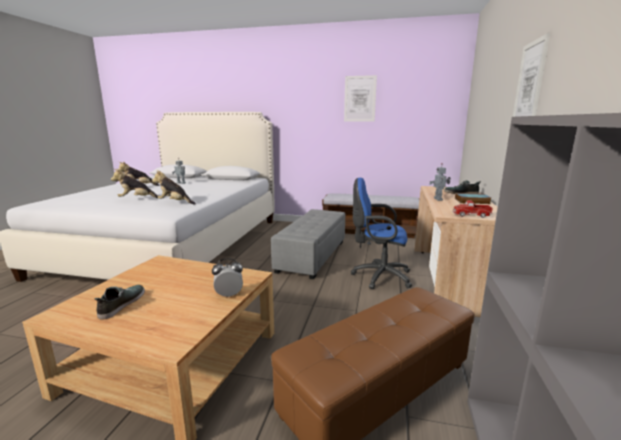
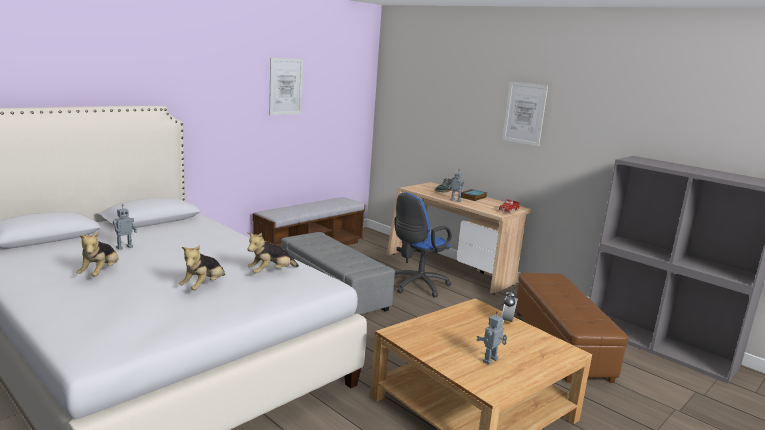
camera: 60 degrees left, 0 degrees up
shoe [95,285,145,319] -> toy robot [477,311,507,365]

